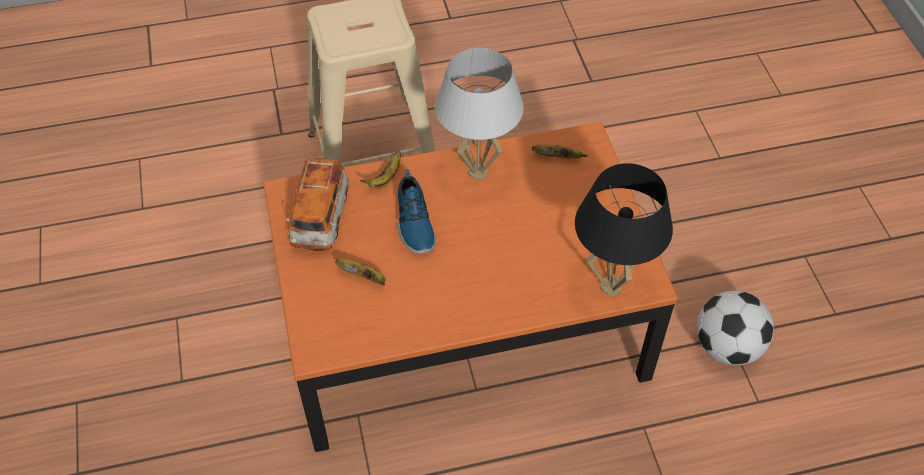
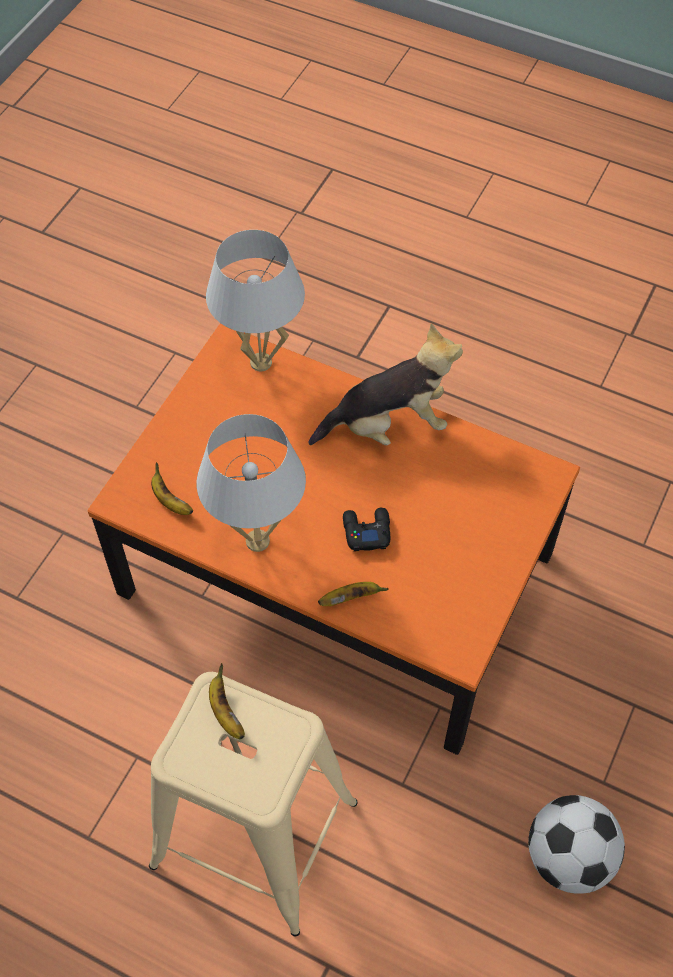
camera: 140 degrees left, 5 degrees up
toy car [286,158,349,251] -> none
banana [335,258,385,286] -> banana moved to [209,663,245,739]
shoe [397,170,436,254] -> black game controller [343,508,391,552]
black table lamp [575,163,673,296] -> white table lamp [206,230,305,371]
football [697,291,774,365] -> football moved to [528,795,625,894]
none -> plush toy [309,324,463,445]

